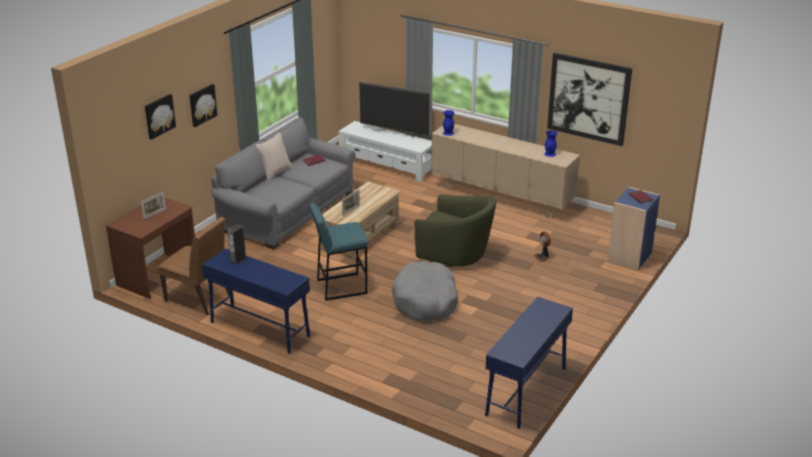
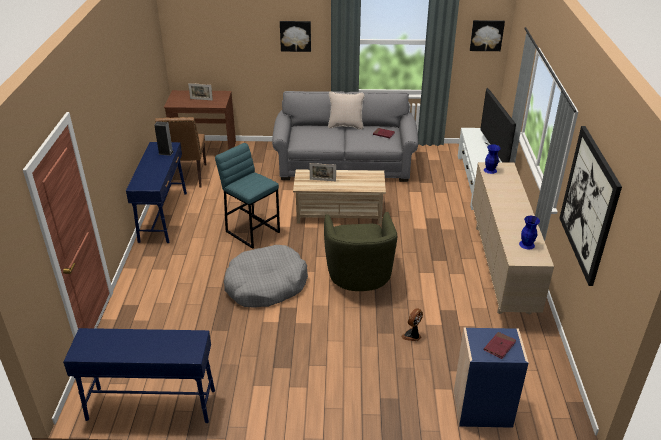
camera: 60 degrees right, 5 degrees up
picture [145,94,176,140] -> picture moved to [470,20,505,51]

